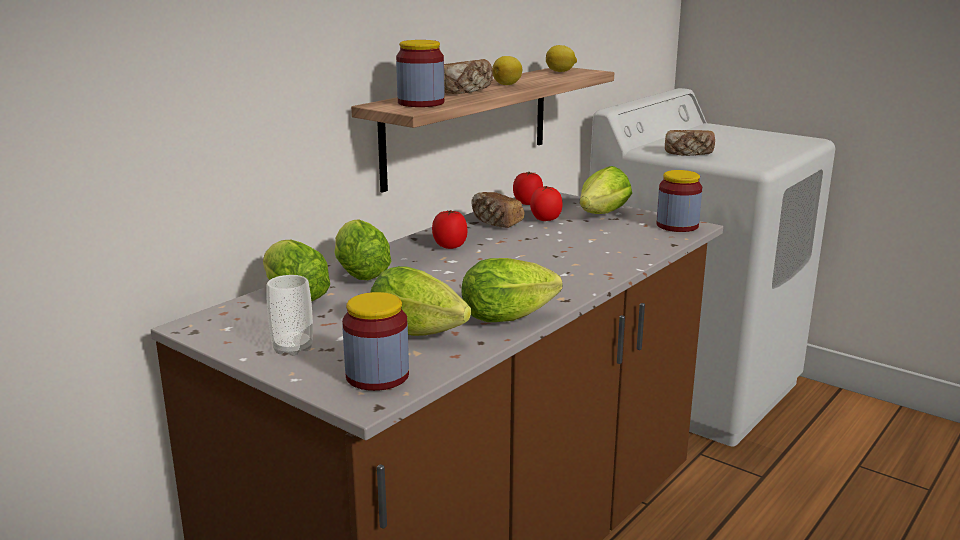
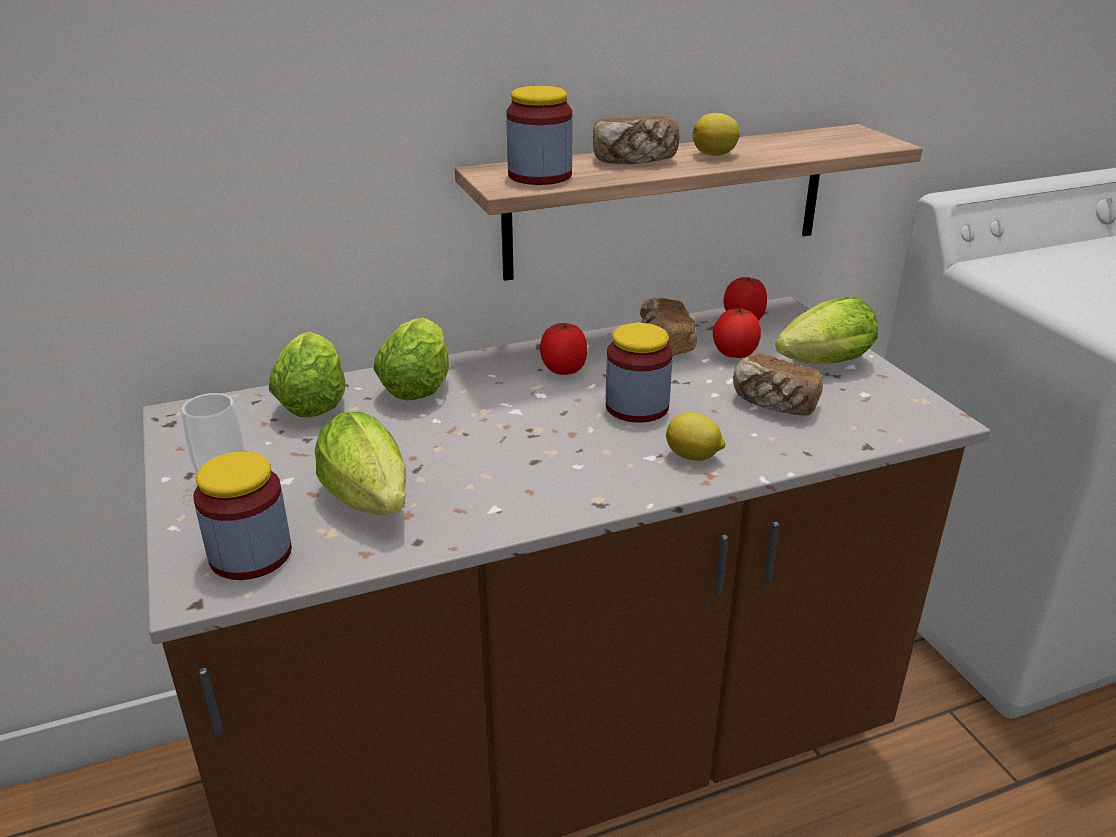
camera: 30 degrees right, 10 degrees up
lettuce [461,258,562,322] -> none
lemon [546,45,577,72] -> lemon moved to [666,412,725,461]
jar [656,170,702,232] -> jar moved to [606,323,673,423]
bread [665,130,715,156] -> bread moved to [733,354,823,416]

